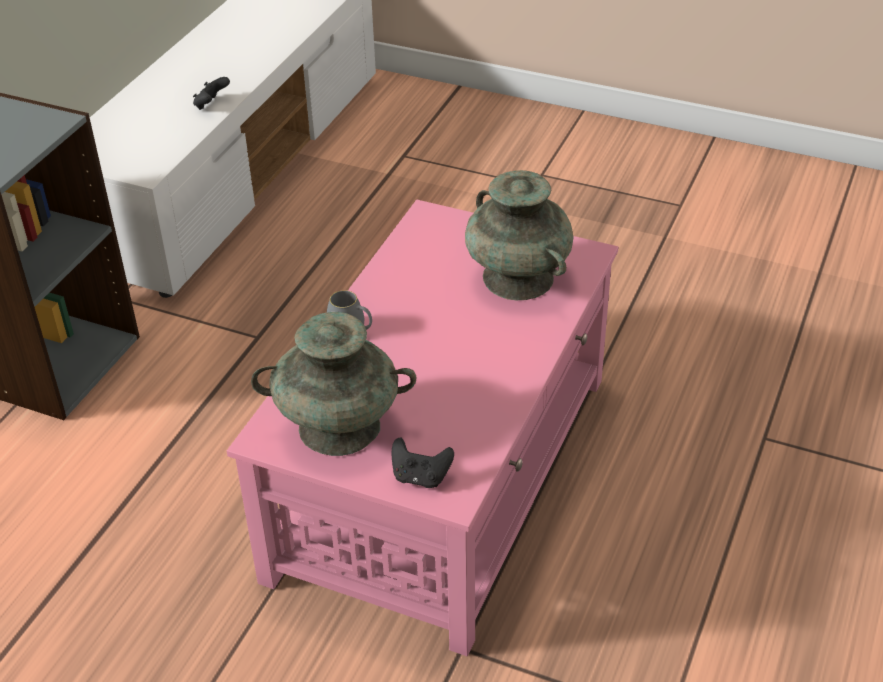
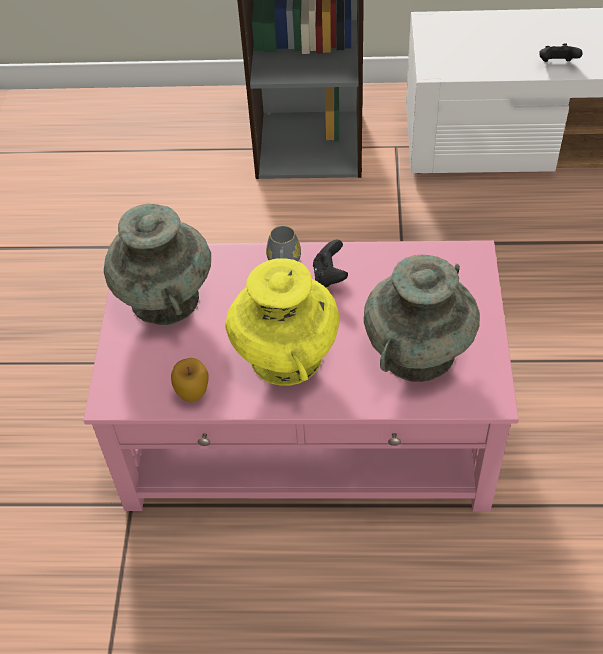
camera: 70 degrees right, 10 degrees up
black game controller [392,437,454,488] -> black game controller moved to [313,240,348,287]
none -> apple [171,358,209,402]
none -> yellow vase [225,258,339,386]

